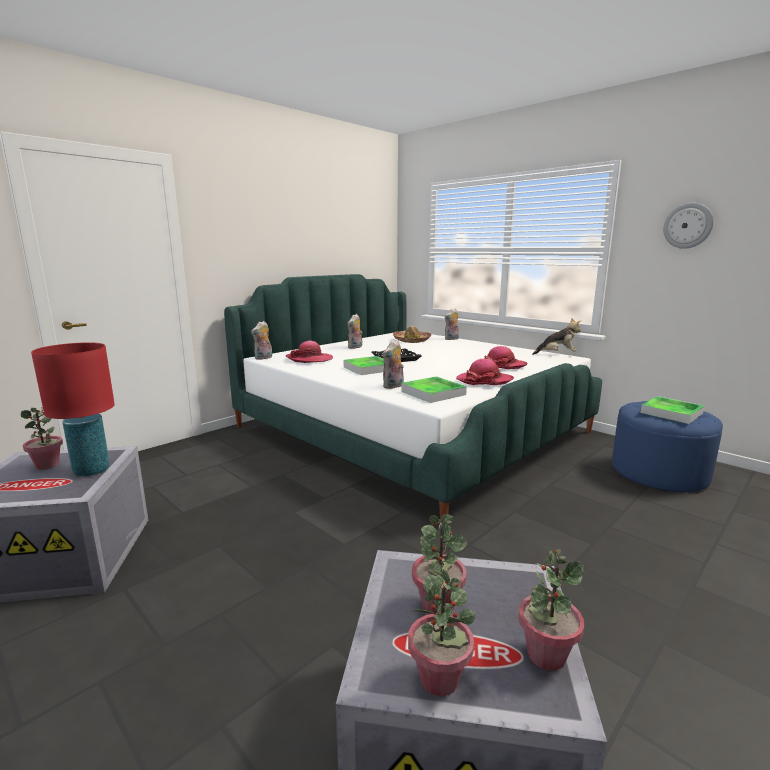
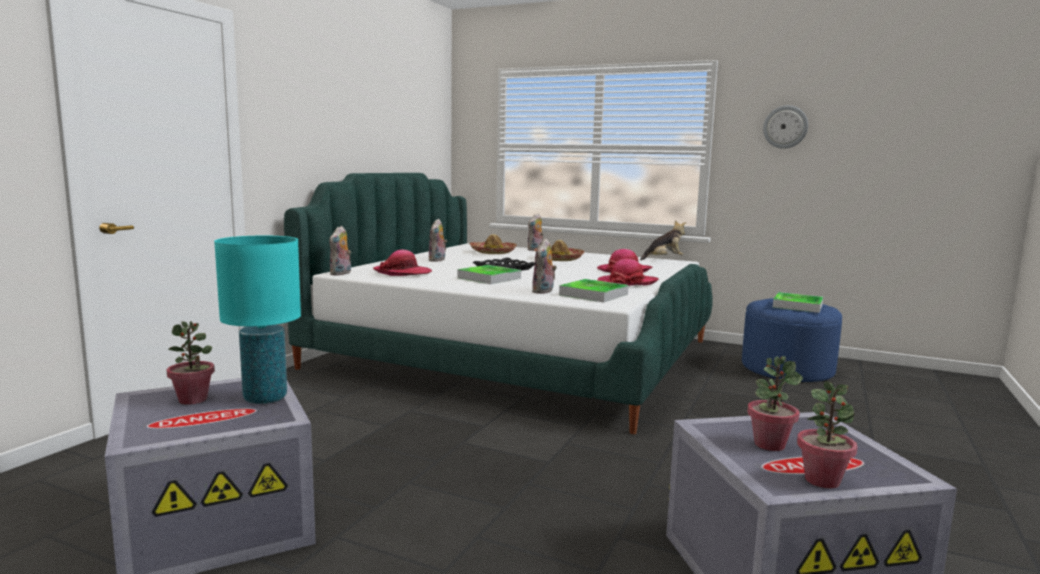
camera: 20 degrees left, 5 degrees down
red table lamp [31,342,115,477] -> turquoise table lamp [214,236,301,404]
potted plant [518,549,584,671] -> none
none -> hat [534,240,585,261]

